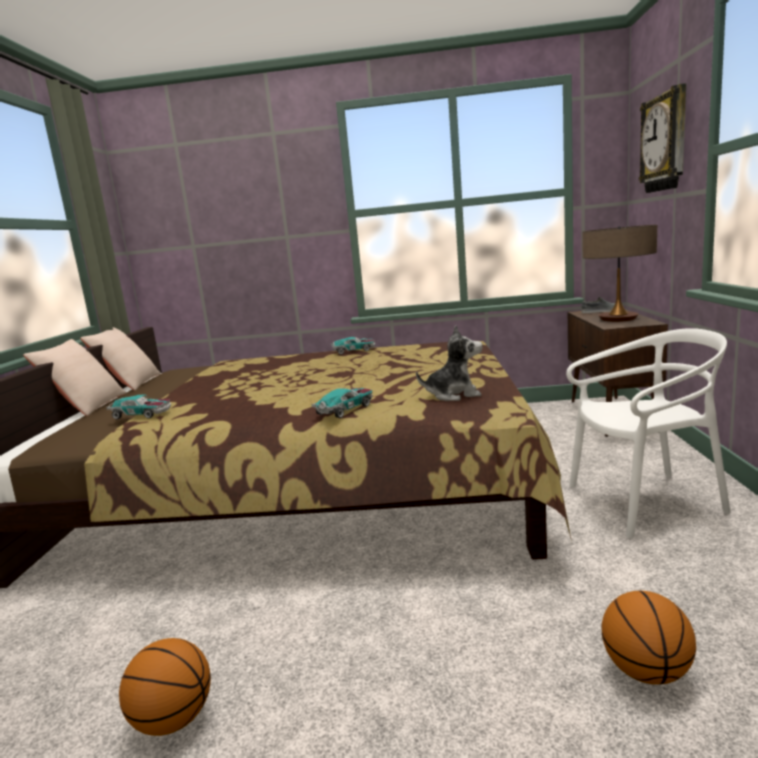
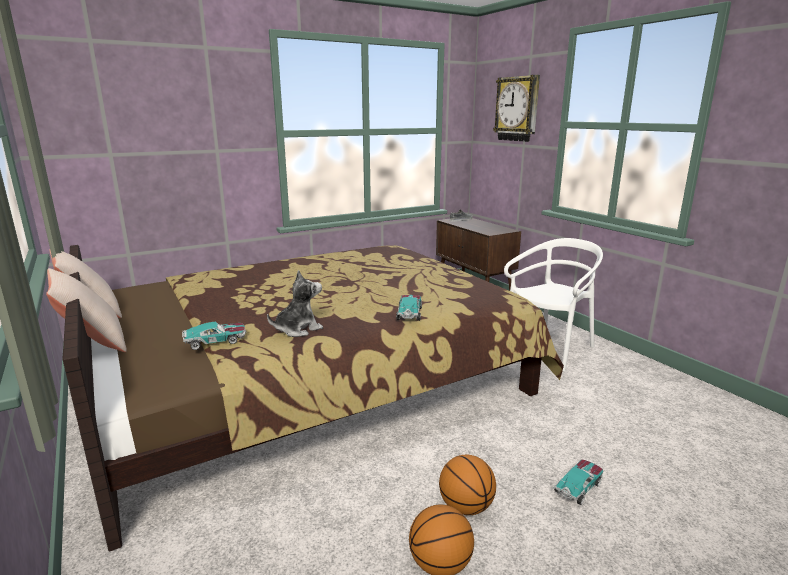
camera: 35 degrees left, 5 degrees up
toy car [331,337,375,355] -> toy car moved to [554,459,603,505]
plush toy [416,325,482,401] -> plush toy moved to [267,270,323,337]
table lamp [583,225,657,322] -> none
basketball [602,591,696,685] -> basketball moved to [439,455,496,515]

